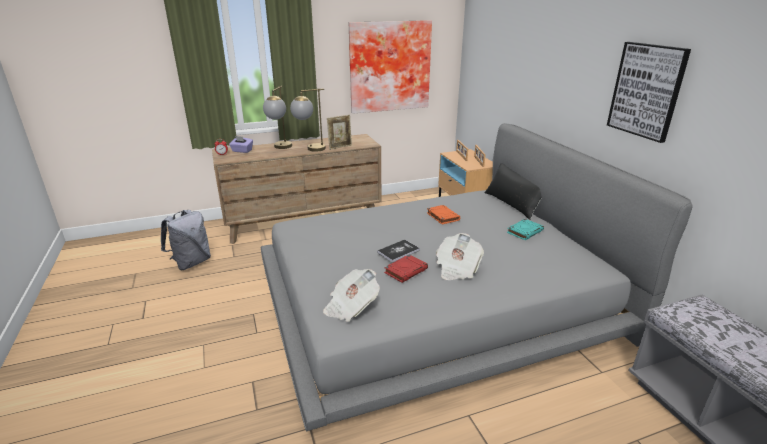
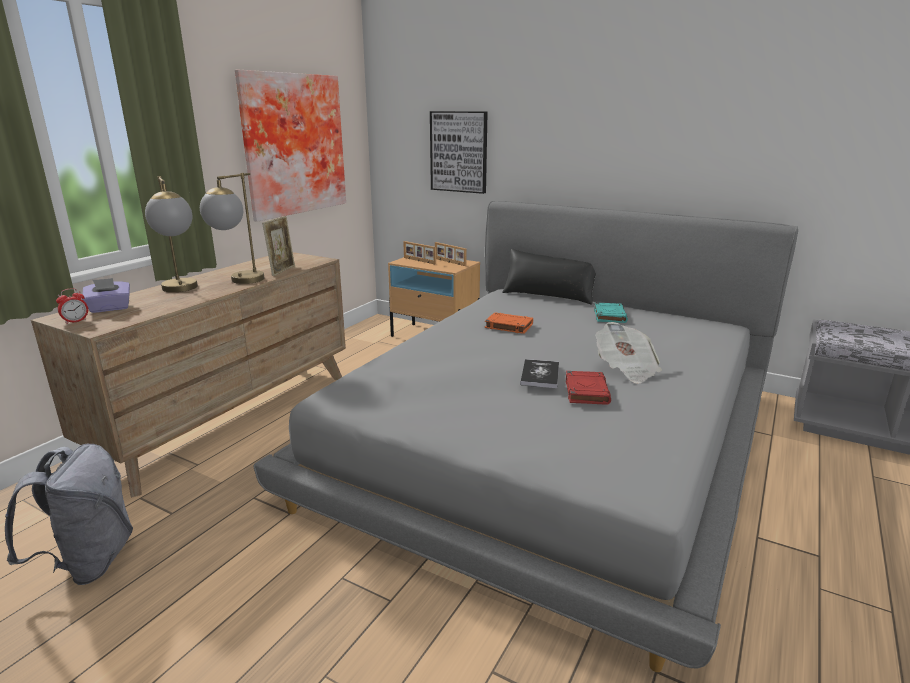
camera: 40 degrees left, 5 degrees down
newspaper [323,269,380,322] -> none
picture [607,42,691,143] -> picture moved to [430,111,488,194]

